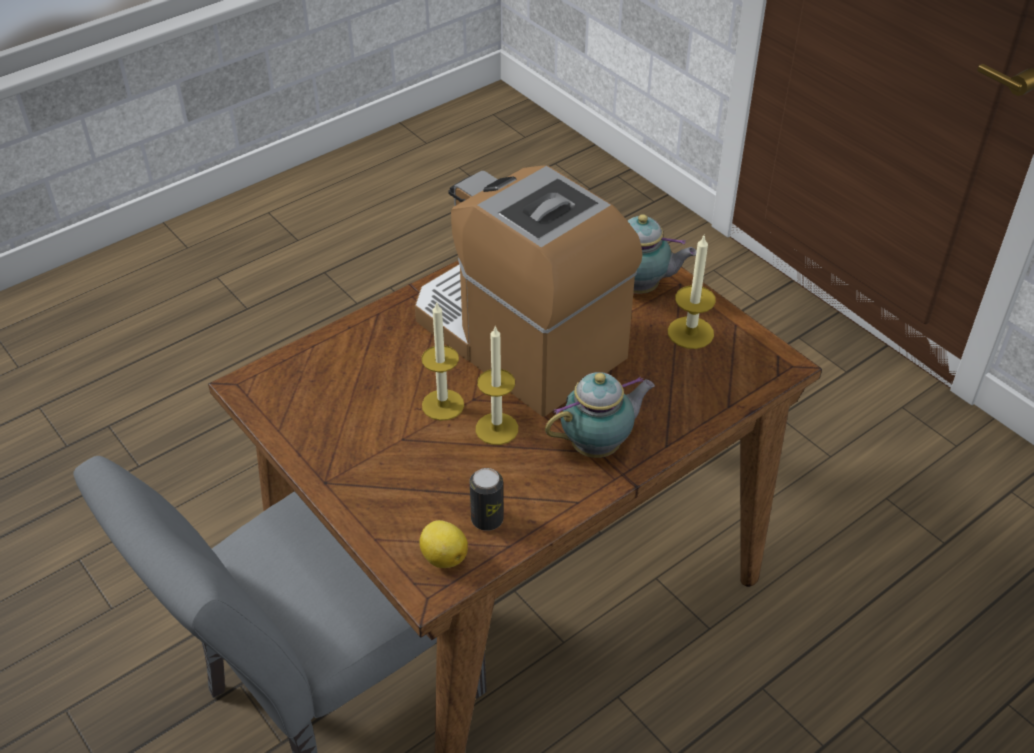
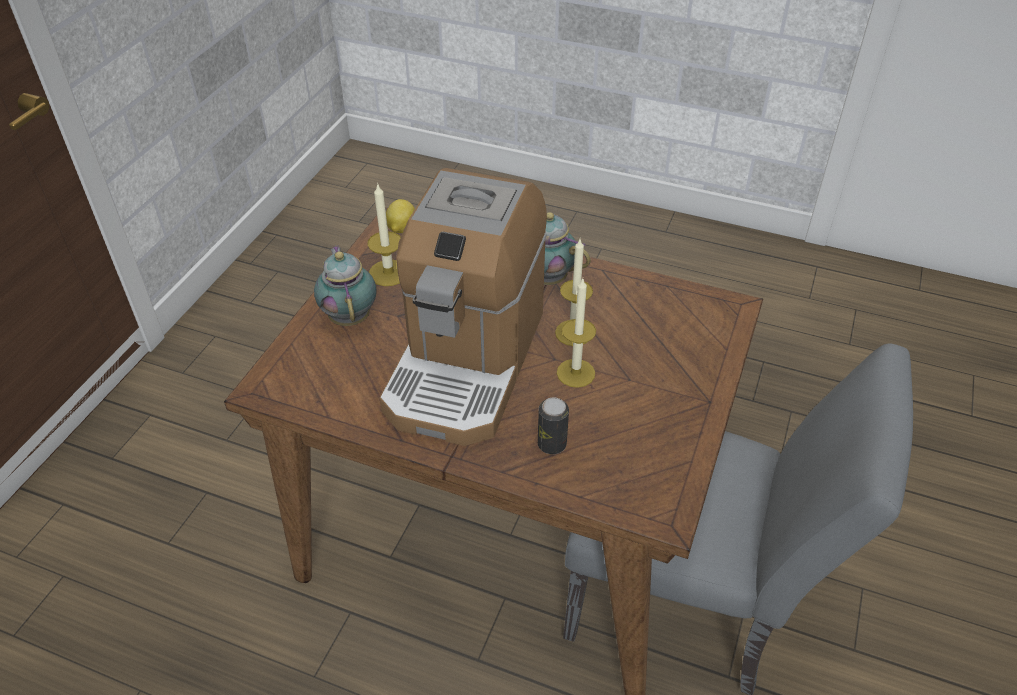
camera: 120 degrees left, 0 degrees up
lemon [419,520,468,568] -> lemon moved to [386,199,415,233]
can [470,468,504,531] -> can moved to [538,397,569,454]

